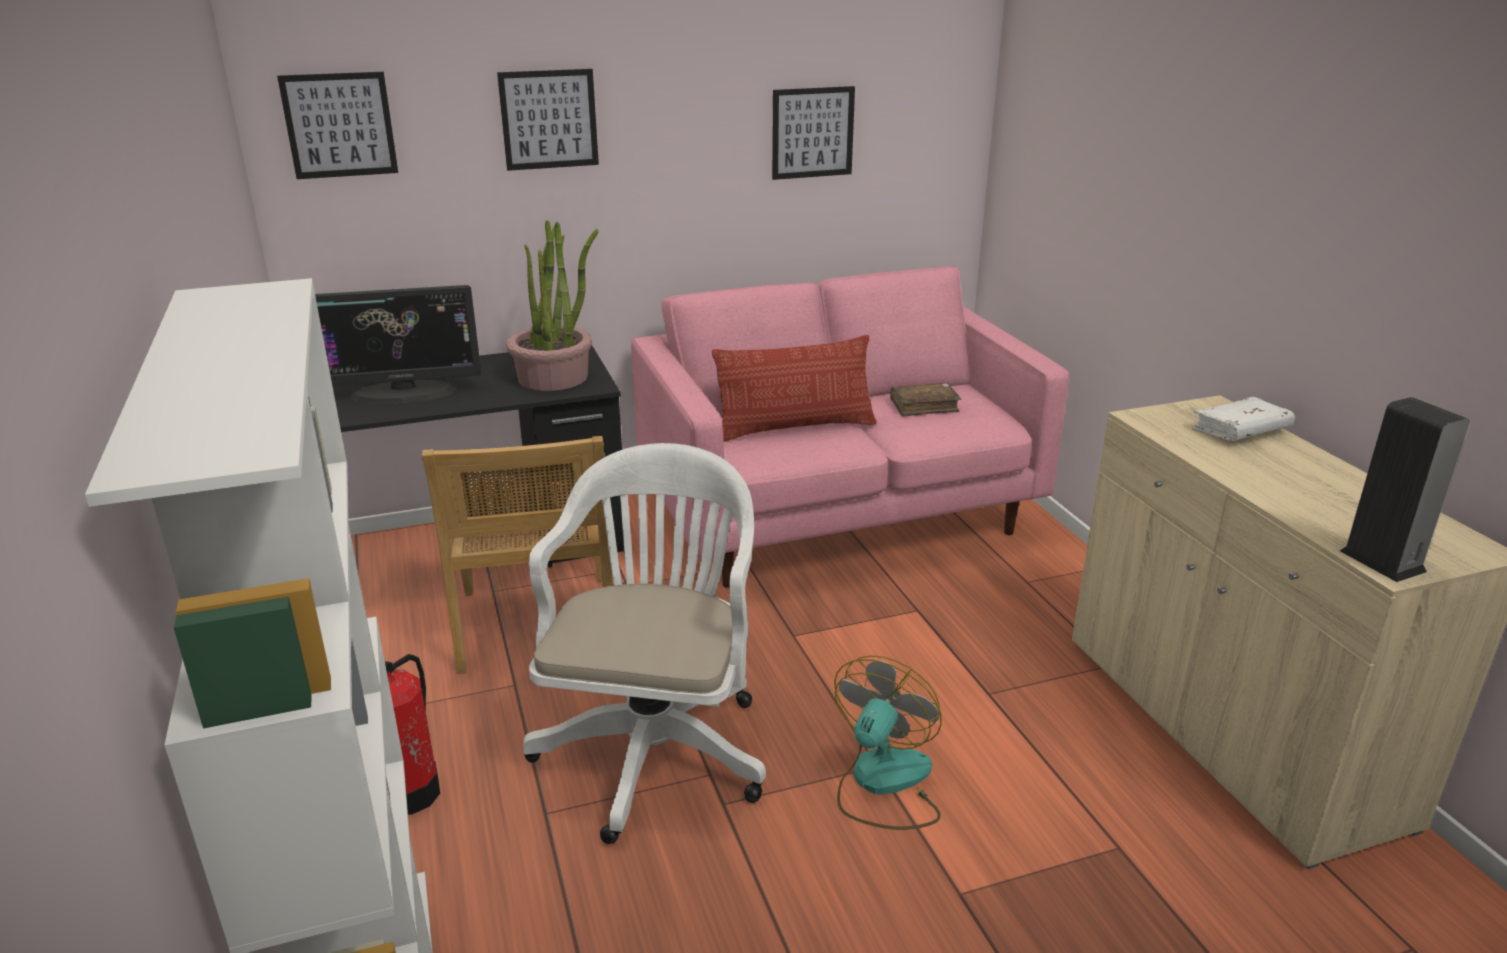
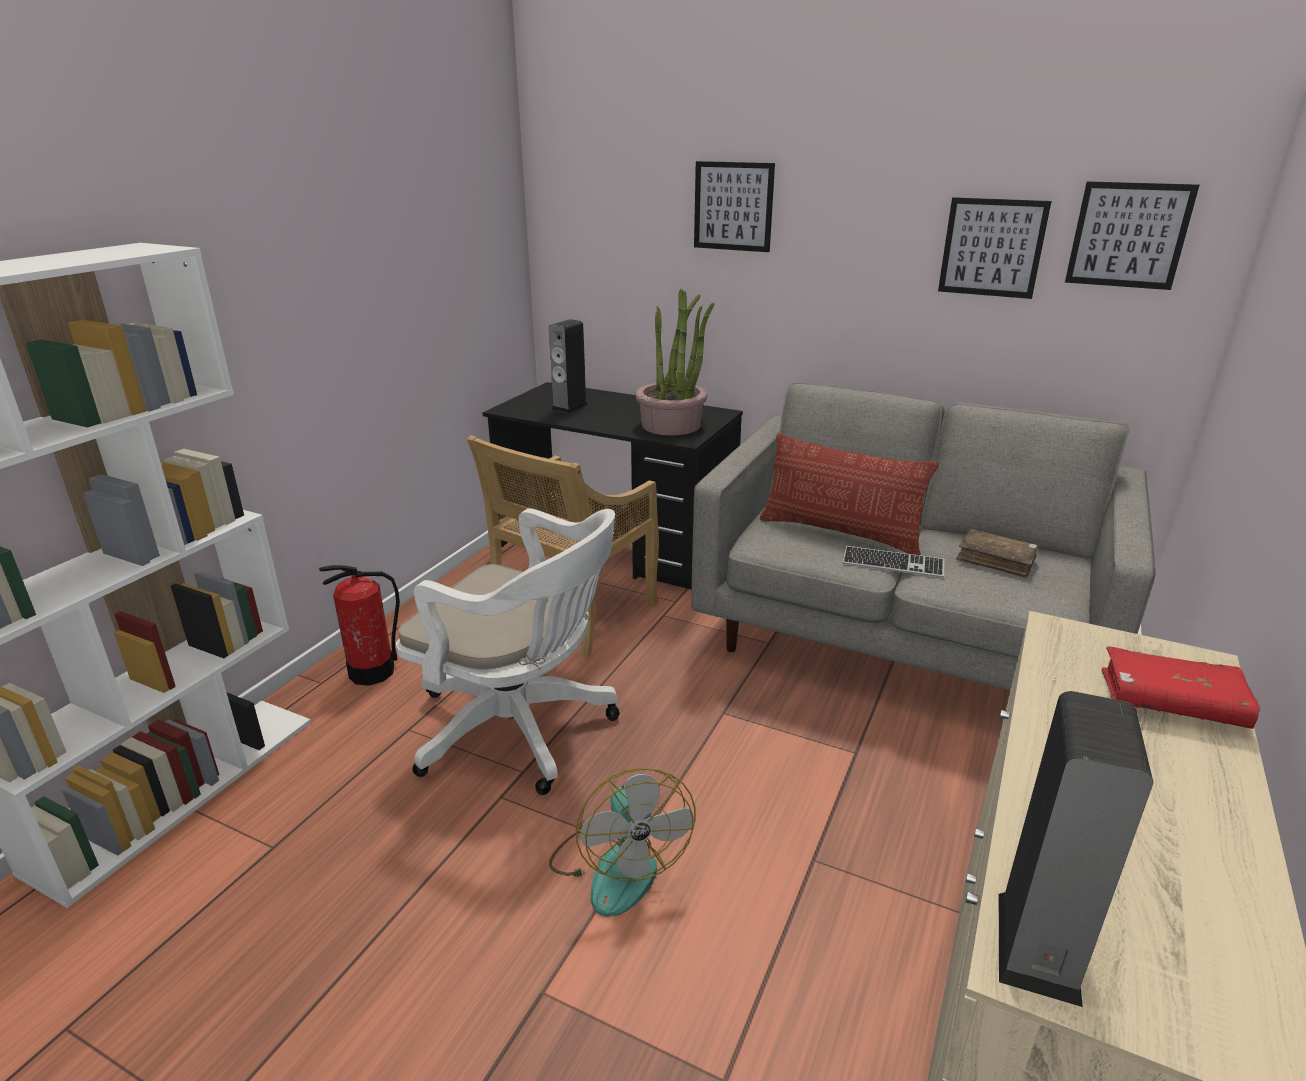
camera: 45 degrees right, 0 degrees up
picture [277,72,398,179] -> picture moved to [1065,181,1199,290]
monitor [315,285,481,404] -> speaker [549,319,588,414]
white office chair [523,443,766,844] -> white office chair turned 60 degrees clockwise [396,509,620,795]
pink sofa [631,266,1069,587] -> grey sofa [691,383,1156,690]
fan [834,655,942,830] -> fan turned 90 degrees clockwise [549,768,695,917]
white book [1192,397,1295,441] -> red book [1102,646,1260,729]
none -> keyboard [843,546,945,578]

